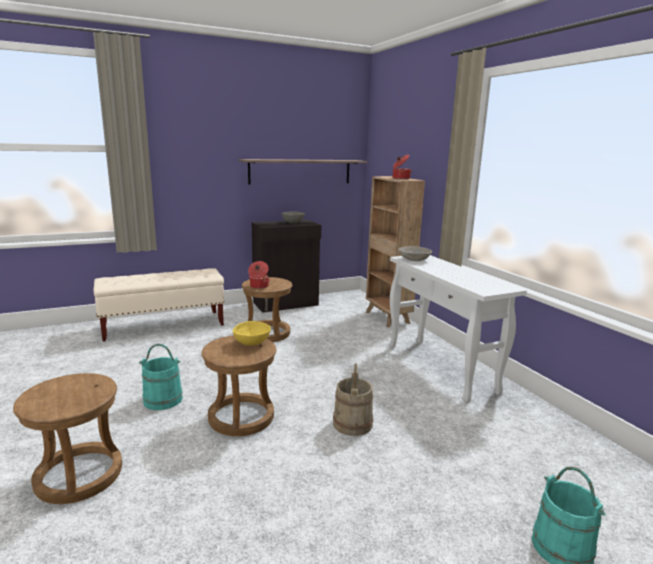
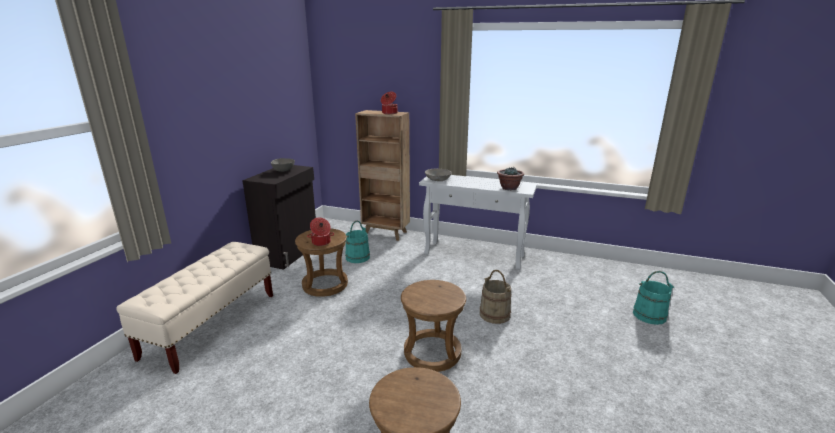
camera: 45 degrees left, 5 degrees up
turquoise bucket [139,344,183,410] -> turquoise bucket moved to [345,221,370,263]
yellow bowl [233,321,271,346] -> none
shelf [239,159,367,184] -> none
none -> potted plant [497,168,524,190]

